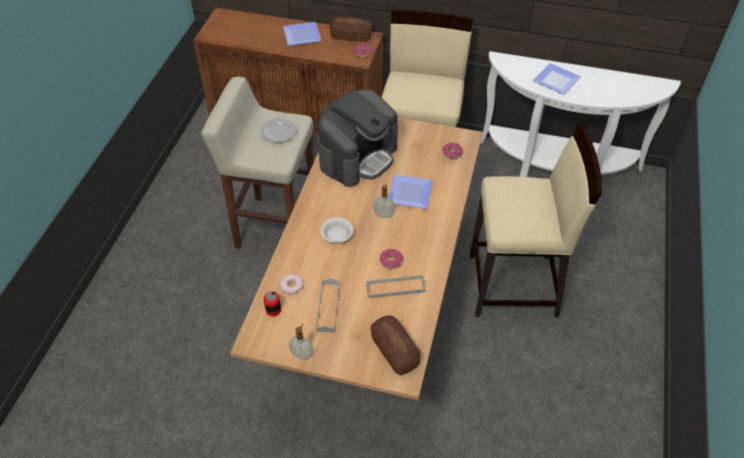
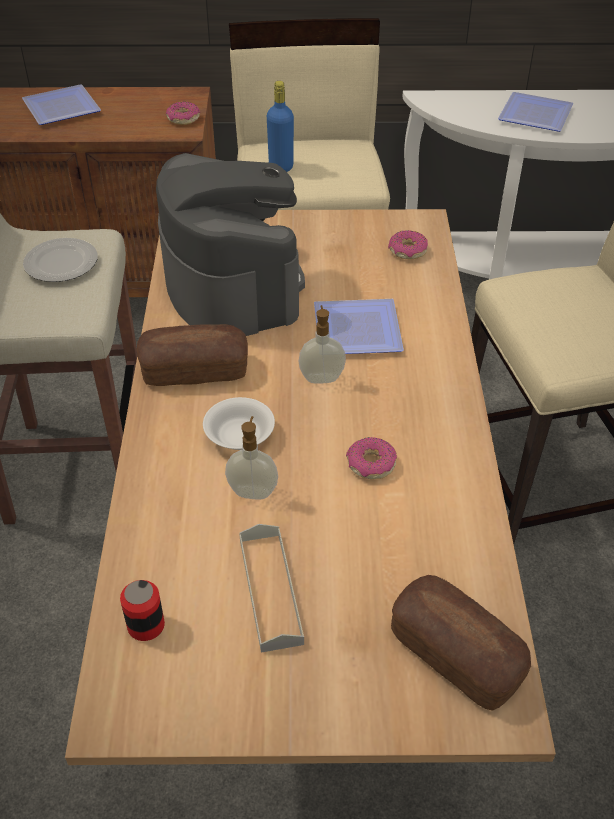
camera: 15 degrees left, 5 degrees down
donut [280,274,304,294] -> none
soap dispenser [289,324,314,360] -> soap dispenser moved to [225,416,278,499]
coffee machine [318,89,398,187] -> coffee machine turned 45 degrees counterclockwise [156,153,305,336]
bread [329,17,372,42] -> bread moved to [137,324,248,386]
grey tray [366,275,425,298] -> none
none -> blue bottle [267,81,294,172]

